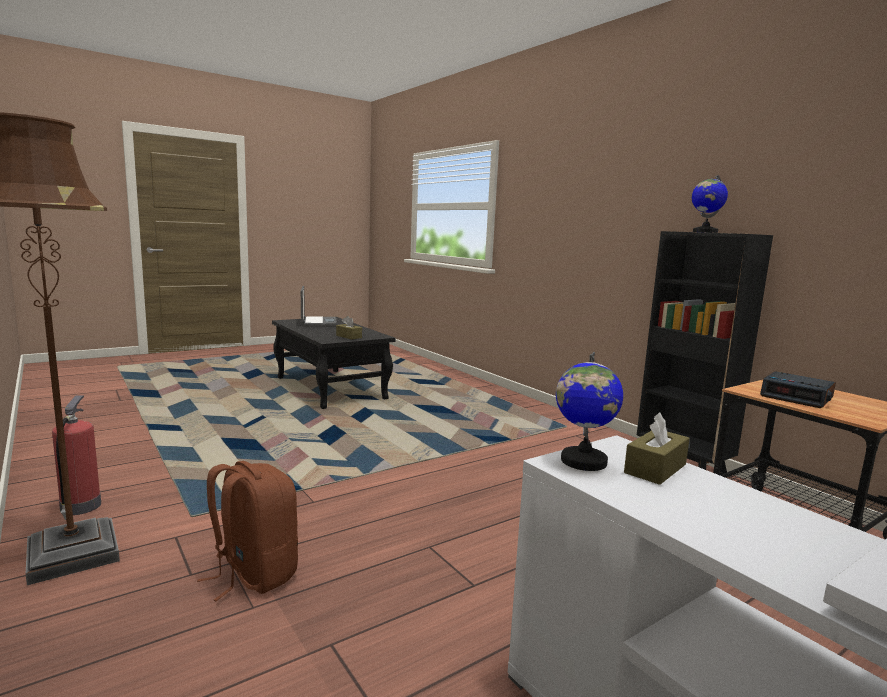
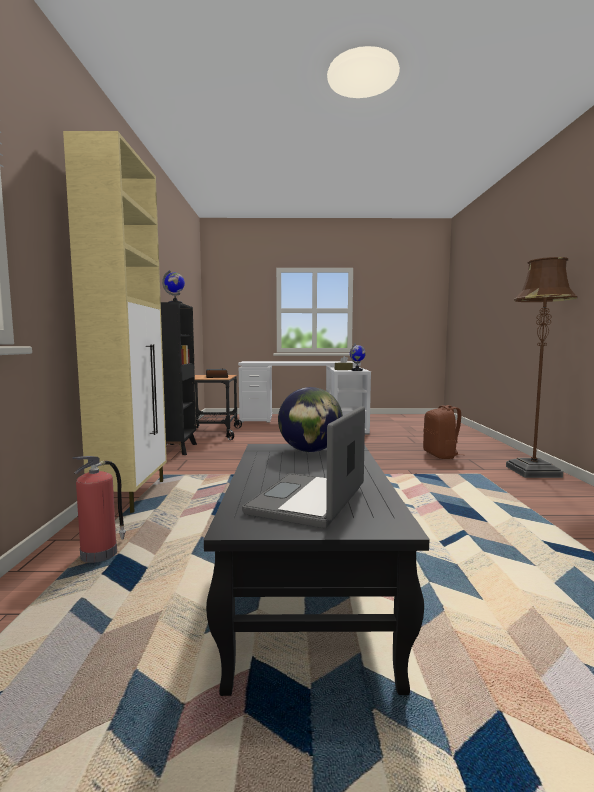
camera: 145 degrees left, 5 degrees down
fire extinguisher [52,395,101,520] -> fire extinguisher moved to [72,456,126,563]
brown tissue box [336,316,362,339] -> globe [278,387,343,452]
none -> beige cabinet [63,131,167,513]

